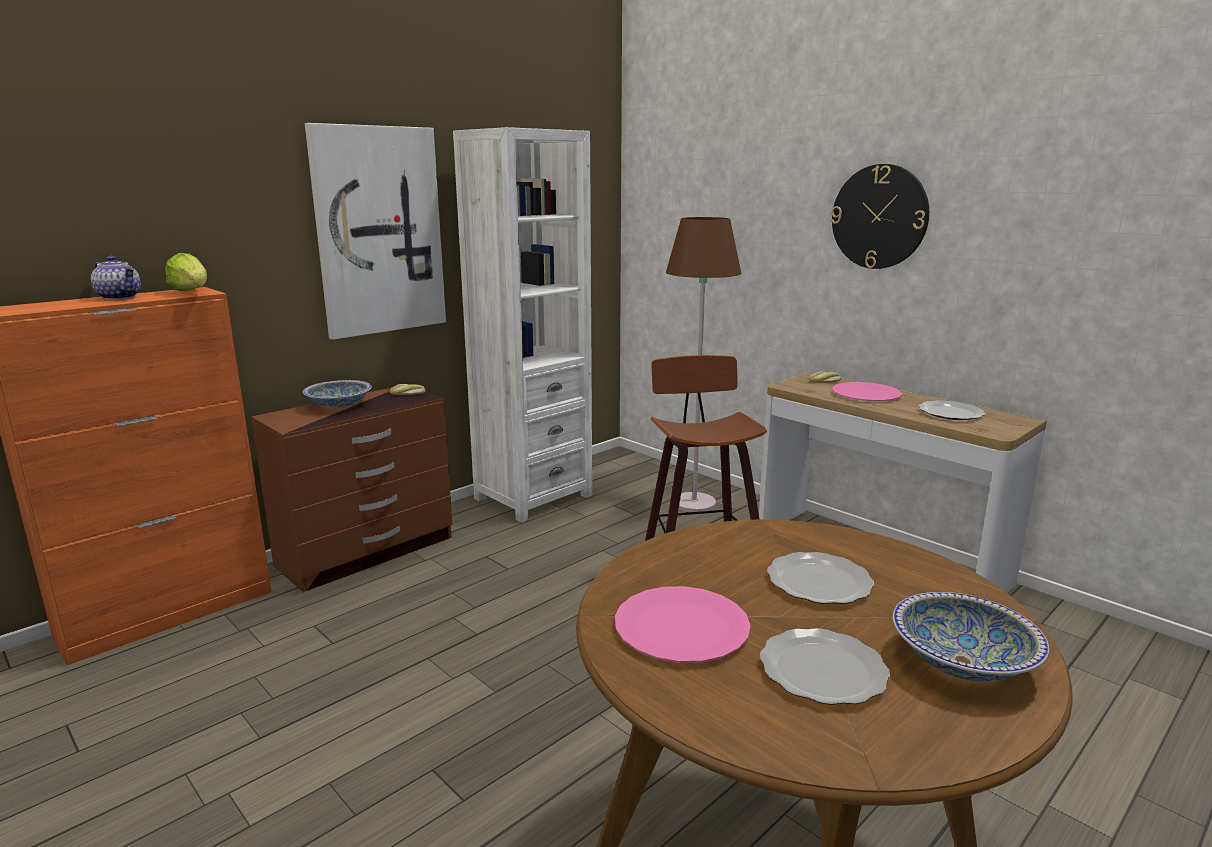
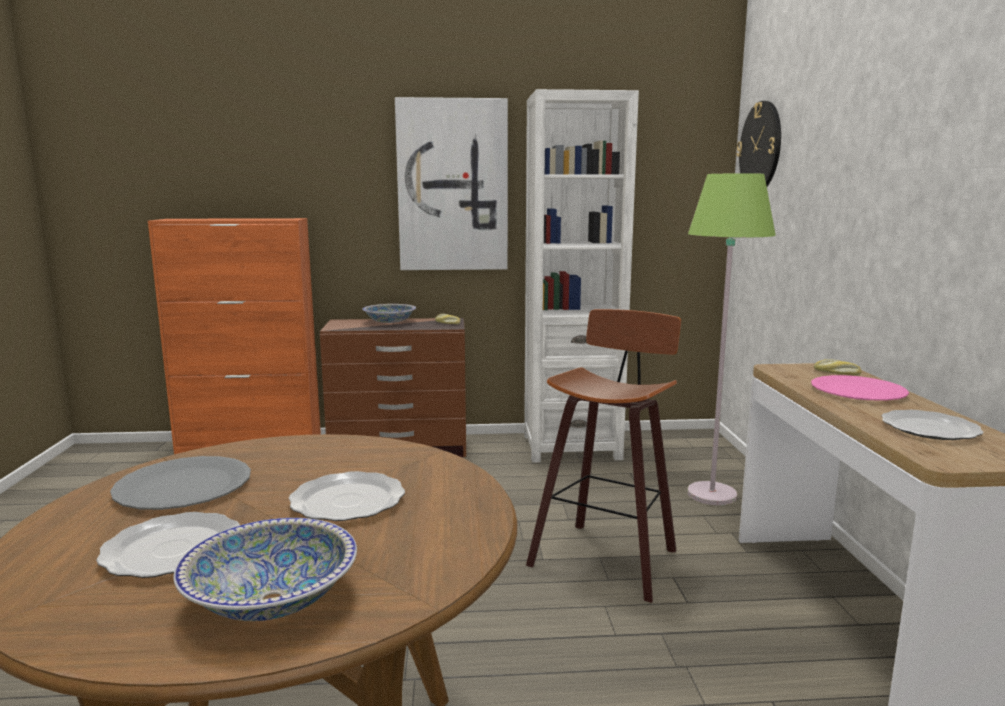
camera: 40 degrees right, 5 degrees down
teapot [91,256,141,300] -> none
lettuce [165,253,207,291] -> none
pink plate [615,586,751,663] -> grey plate [110,456,251,510]
brown floor lamp [666,217,741,512] -> green floor lamp [687,173,776,505]
wall clock [831,164,929,269] -> wall clock moved to [736,101,781,186]

